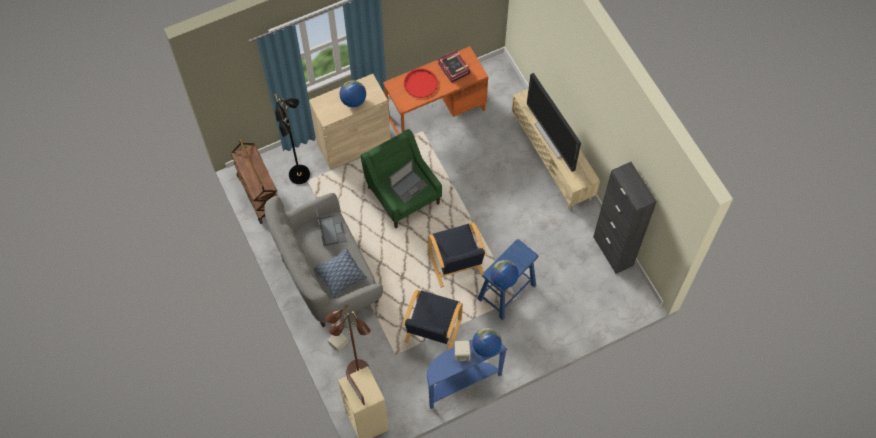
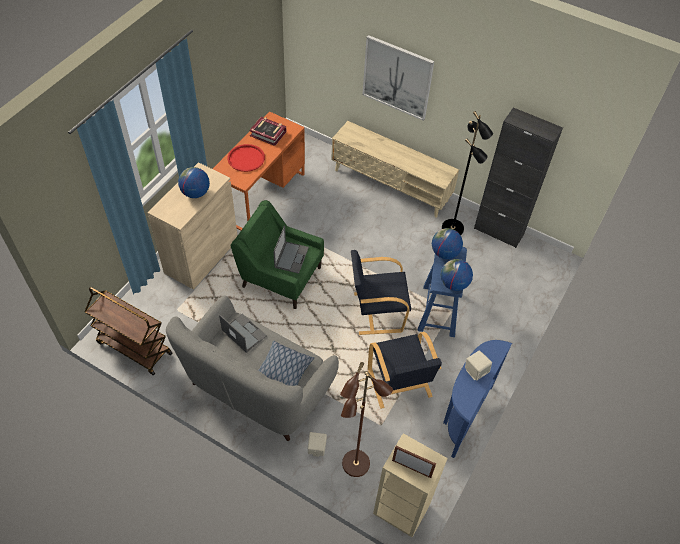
camera: 35 degrees left, 10 degrees down
black floor lamp [274,94,310,184] -> black floor lamp moved to [442,111,493,235]
black armchair [428,222,487,288] -> black armchair turned 135 degrees clockwise [351,250,411,335]
globe [472,328,502,357] -> globe moved to [432,228,463,259]
television [527,73,581,172] -> none
none -> picture [362,35,434,121]

